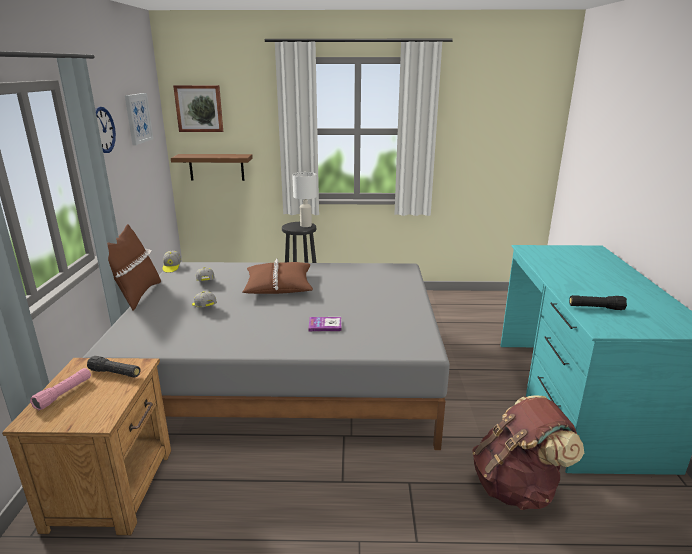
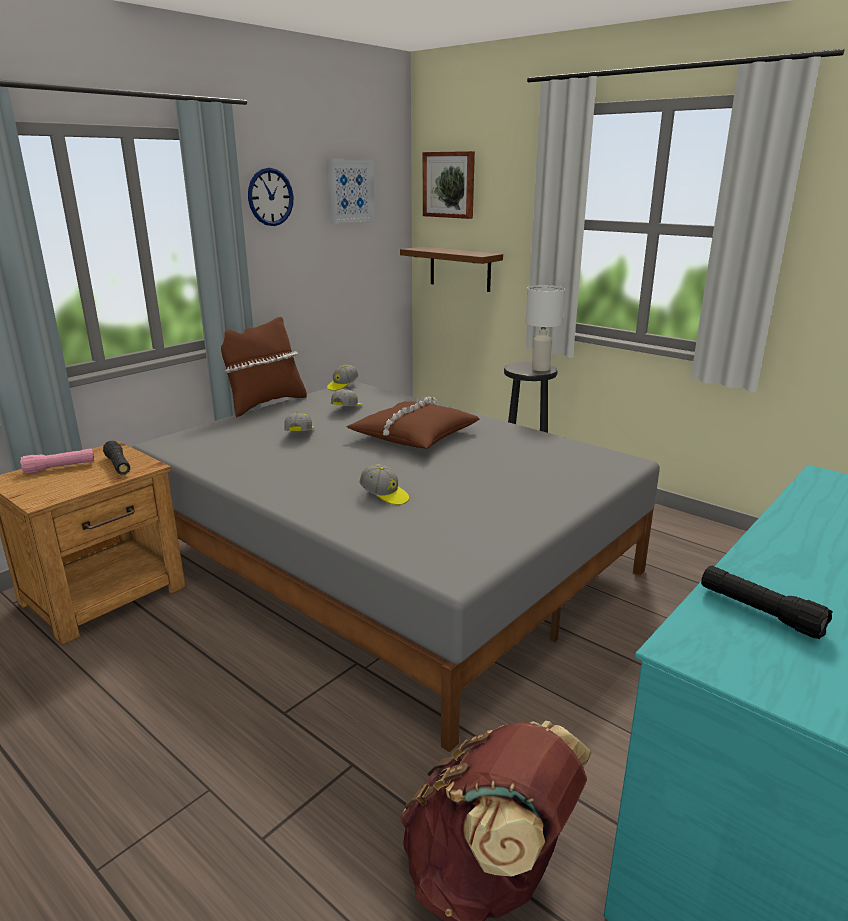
camera: 40 degrees right, 0 degrees up
book [308,317,342,331] -> cap [359,464,409,505]

